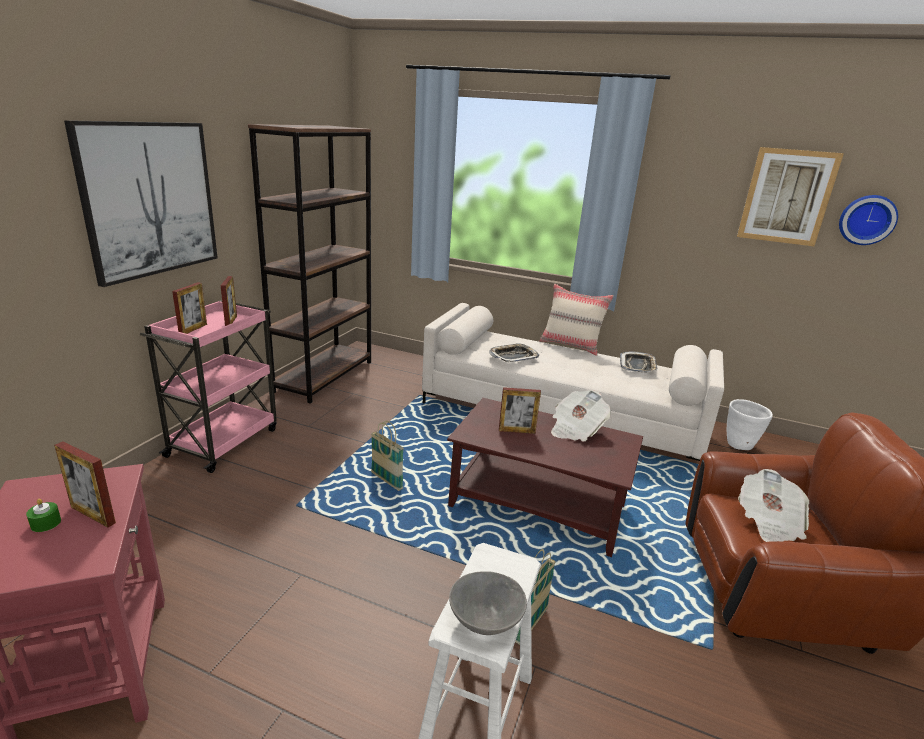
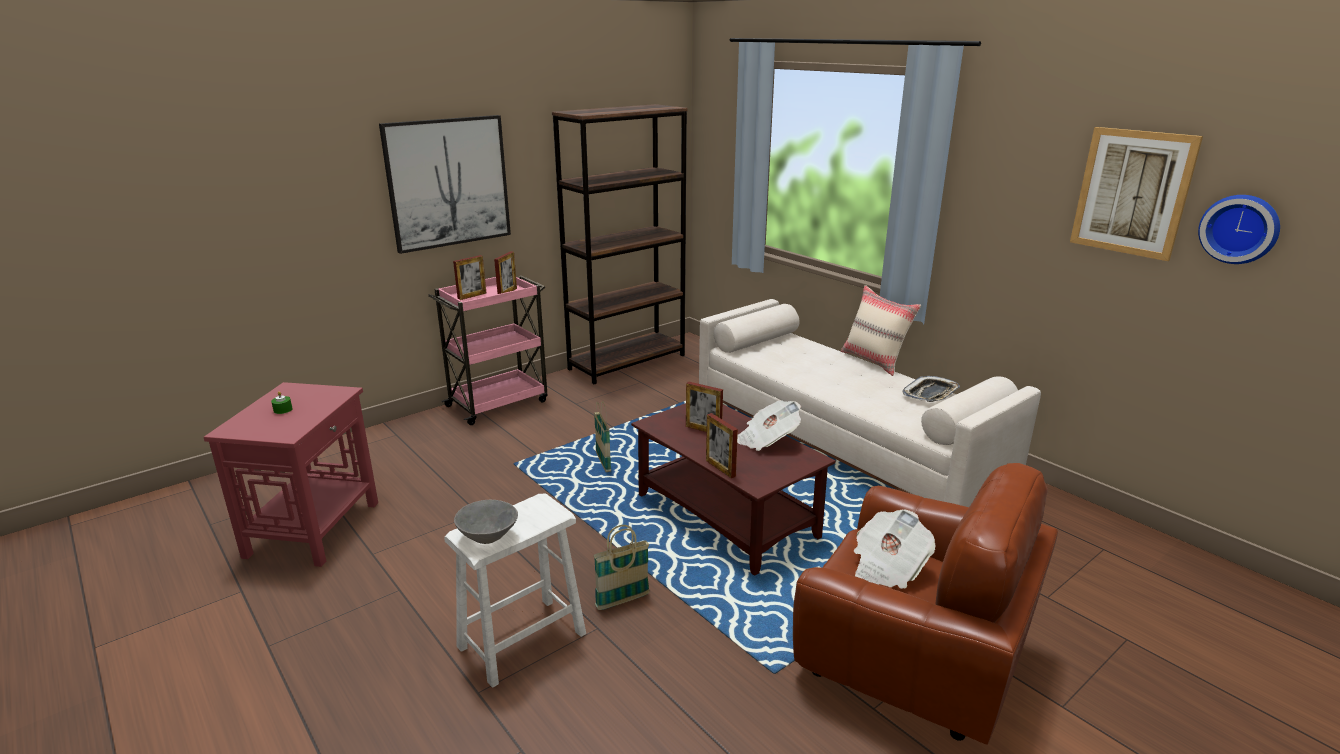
camera: 30 degrees right, 0 degrees up
picture frame [54,442,116,527] -> picture frame moved to [706,413,738,478]
tray [489,343,539,362] -> none
white planter [727,399,773,450] -> none

